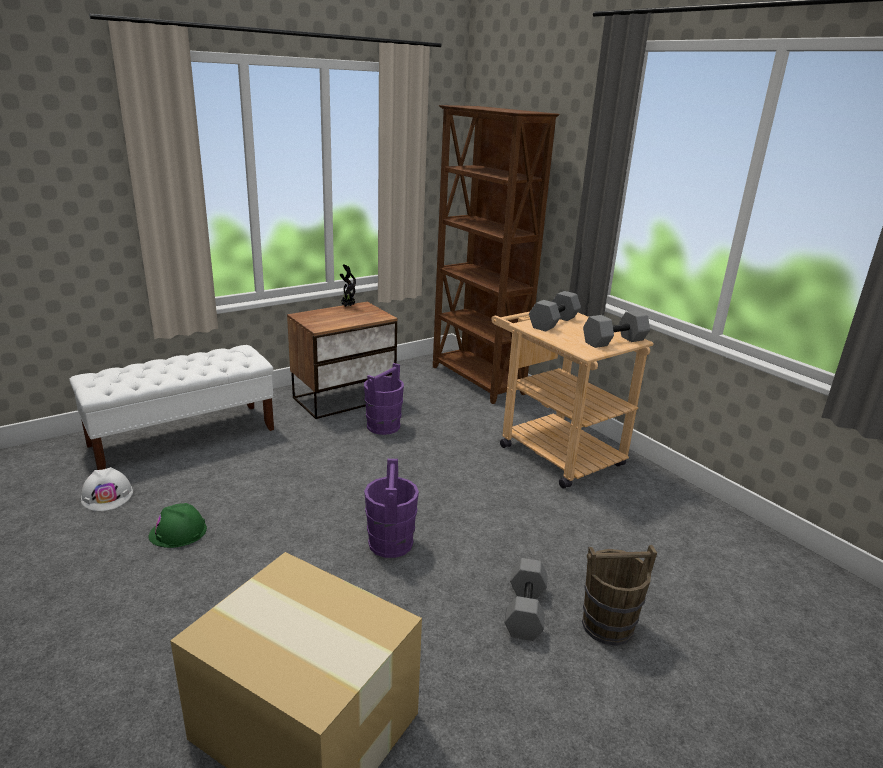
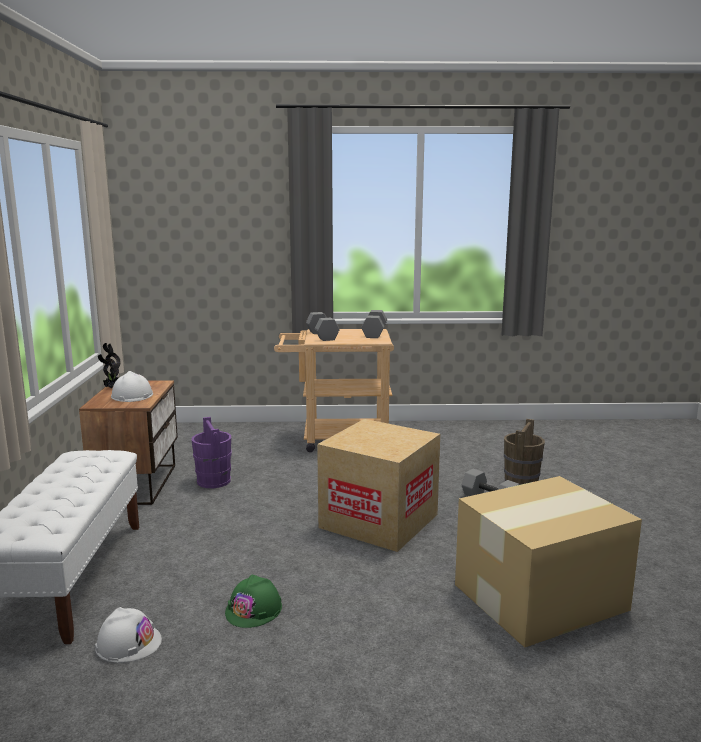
camera: 55 degrees left, 10 degrees down
purple bucket [364,459,419,558] -> cardboard box [317,419,440,552]
brown bookcase [433,105,560,404] -> none
none -> white hard hat [111,371,153,402]

